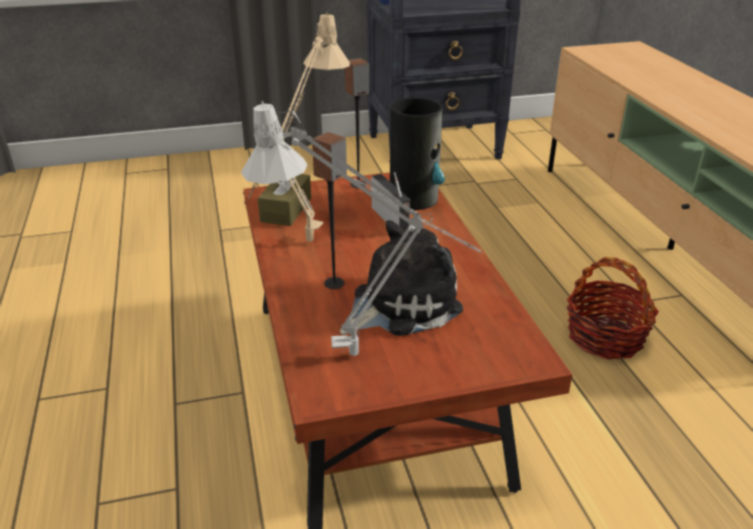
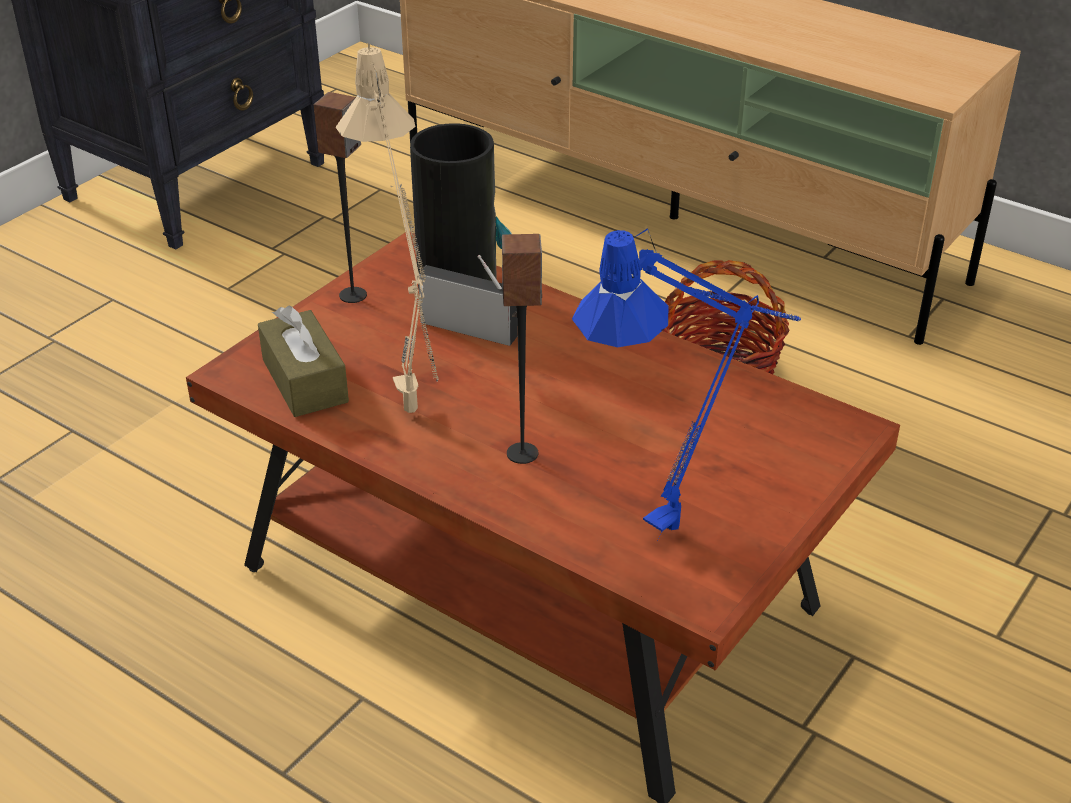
camera: 40 degrees left, 5 degrees up
grey table lamp [241,101,482,356] -> blue table lamp [572,228,801,534]
plush toy [340,220,463,336] -> none

